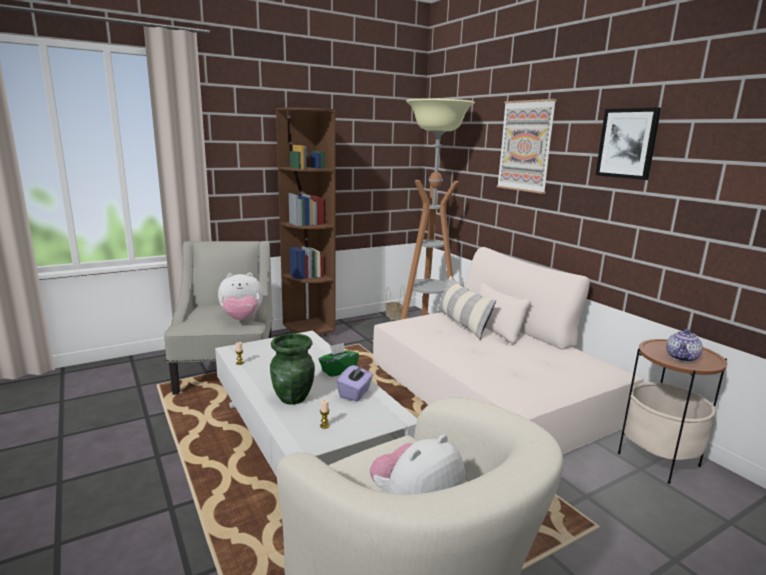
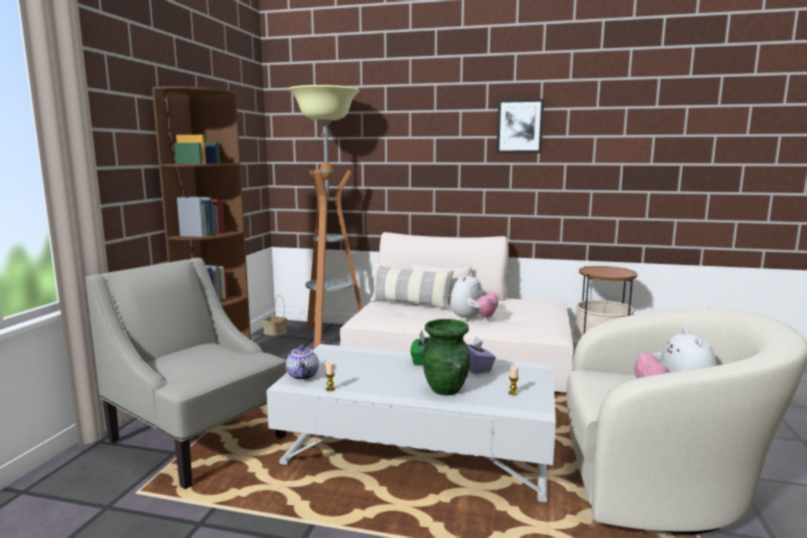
camera: 45 degrees left, 5 degrees down
plush toy [218,272,263,320] -> plush toy moved to [450,273,499,321]
picture [497,99,557,194] -> none
teapot [666,329,703,362] -> teapot moved to [286,345,319,380]

